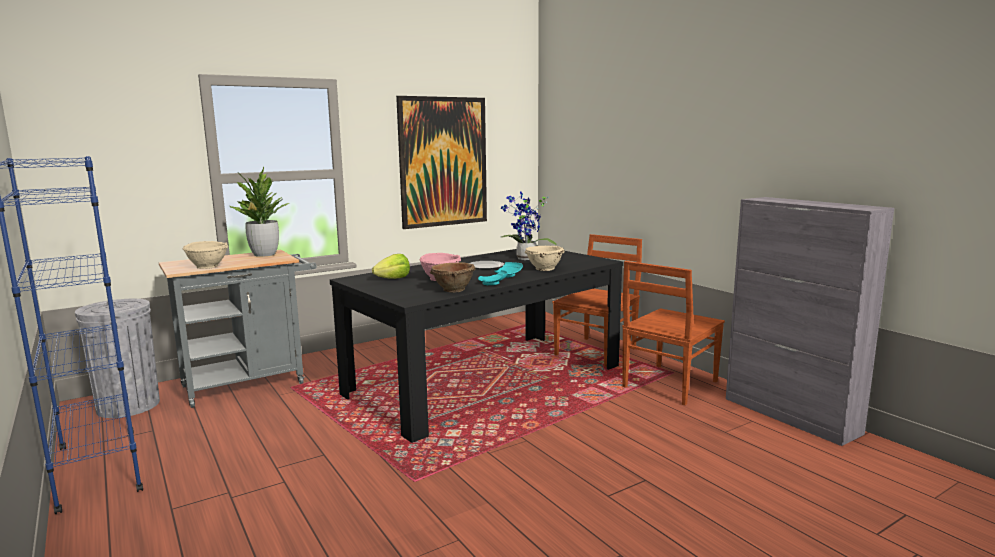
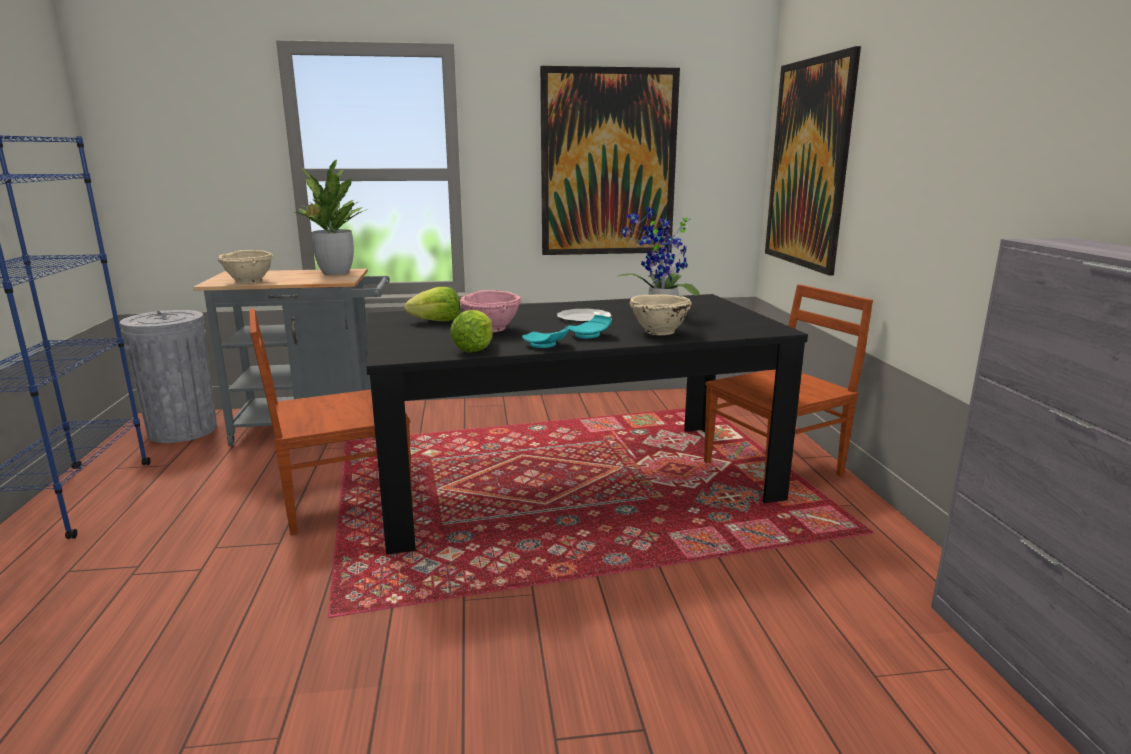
camera: 25 degrees right, 5 degrees up
brown bowl [430,262,475,292] -> lettuce [450,310,493,353]
brown chair [622,261,725,405] -> brown chair moved to [249,308,413,535]
none -> picture [765,46,861,275]

